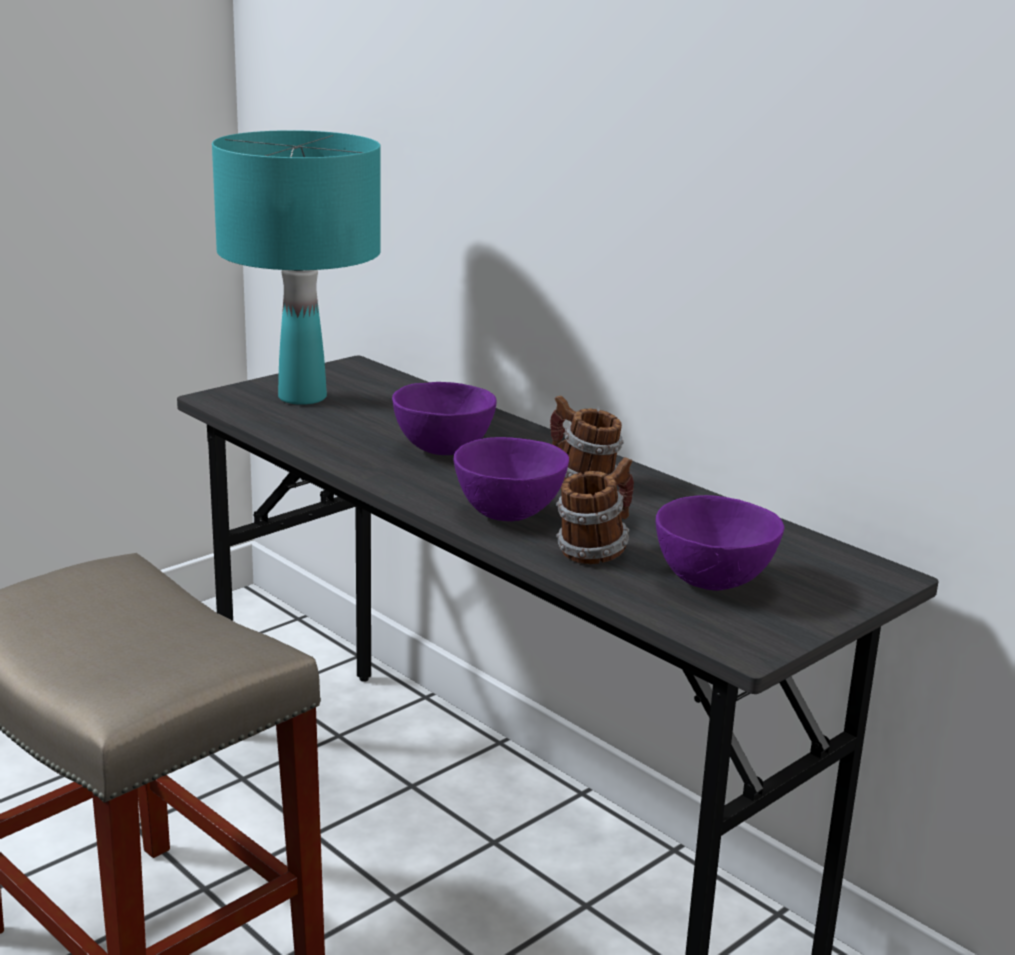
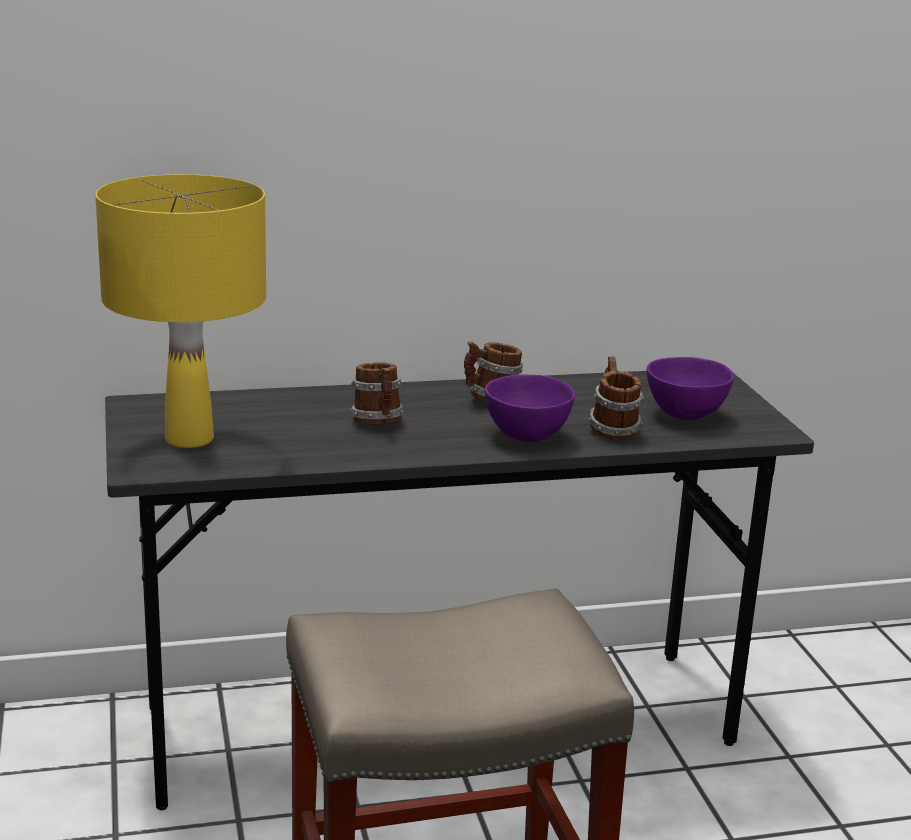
camera: 60 degrees left, 0 degrees up
turquoise table lamp [212,130,381,405] -> yellow table lamp [95,174,266,448]
purple bowl [392,382,497,455] -> mug [350,362,404,425]

